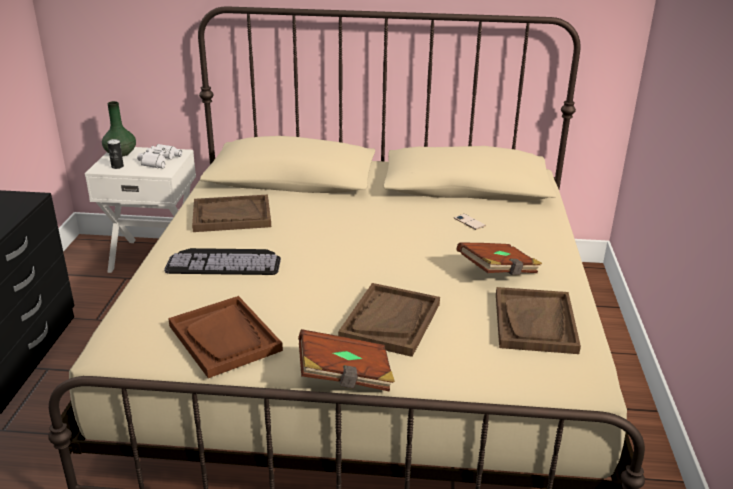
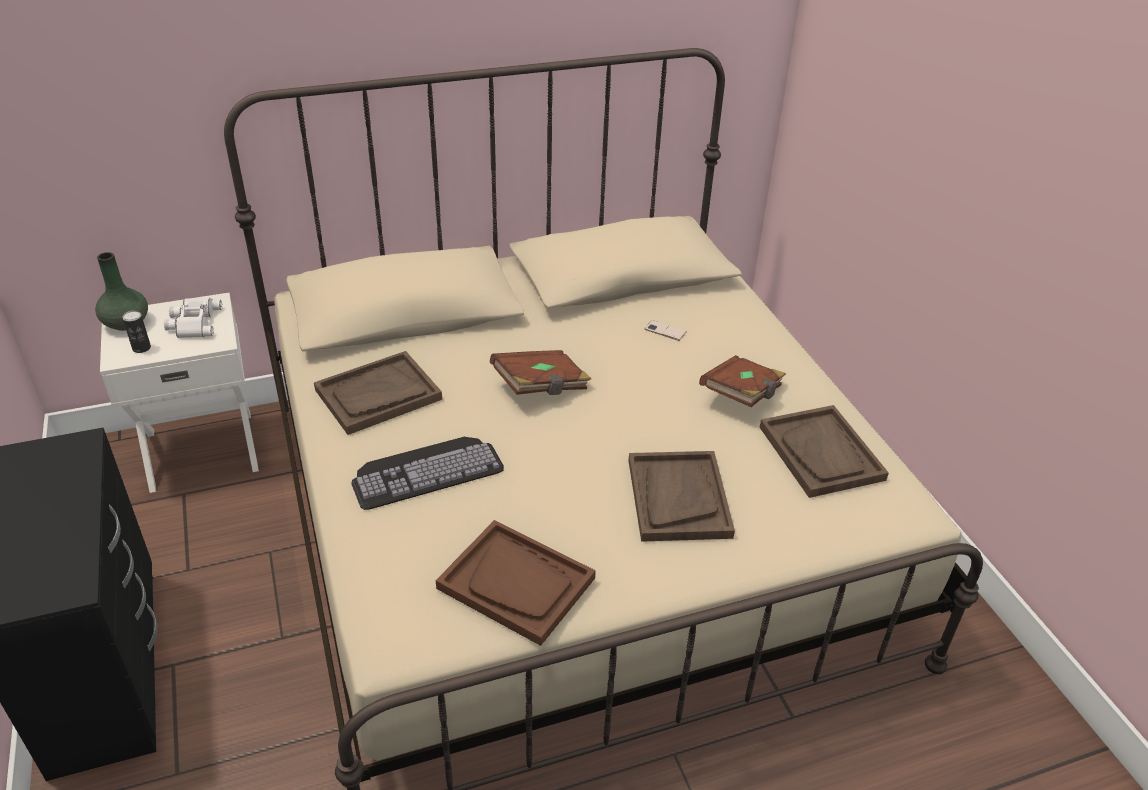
camera: 25 degrees left, 10 degrees up
brown book [298,329,395,391] -> brown book moved to [490,350,591,395]

